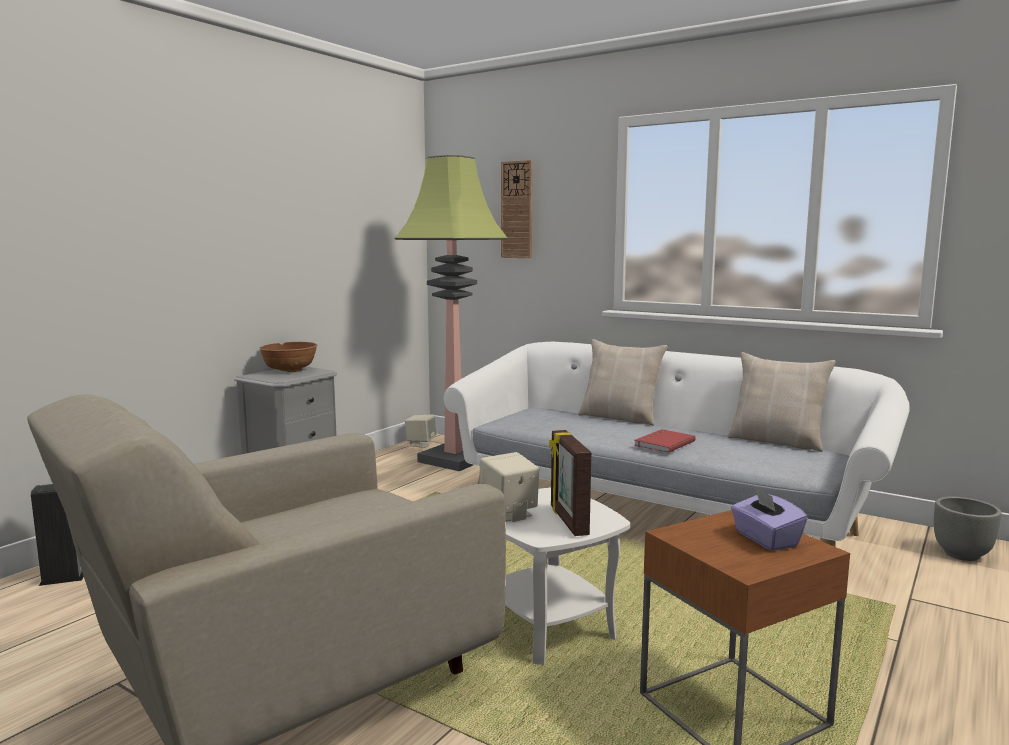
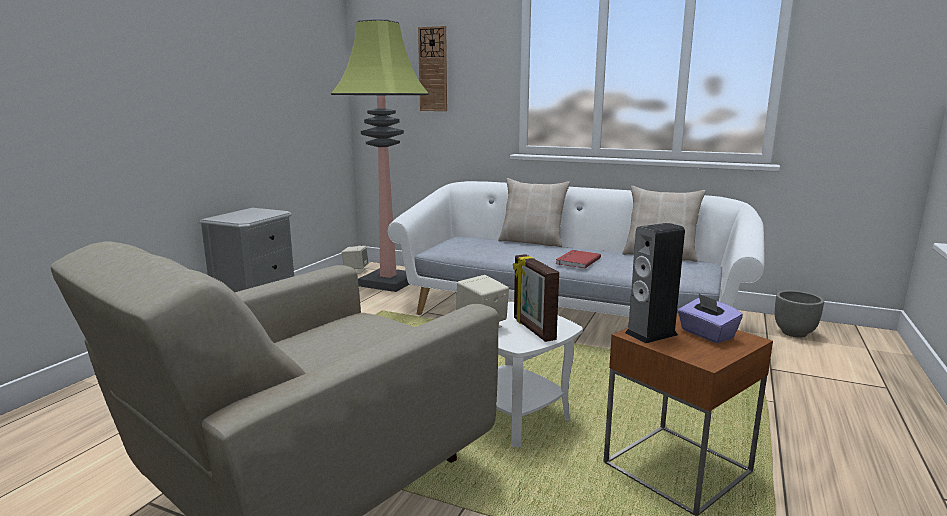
camera: 10 degrees left, 5 degrees up
speaker [31,484,84,586] -> speaker moved to [625,223,685,344]
brown bowl [259,342,317,372] -> none

